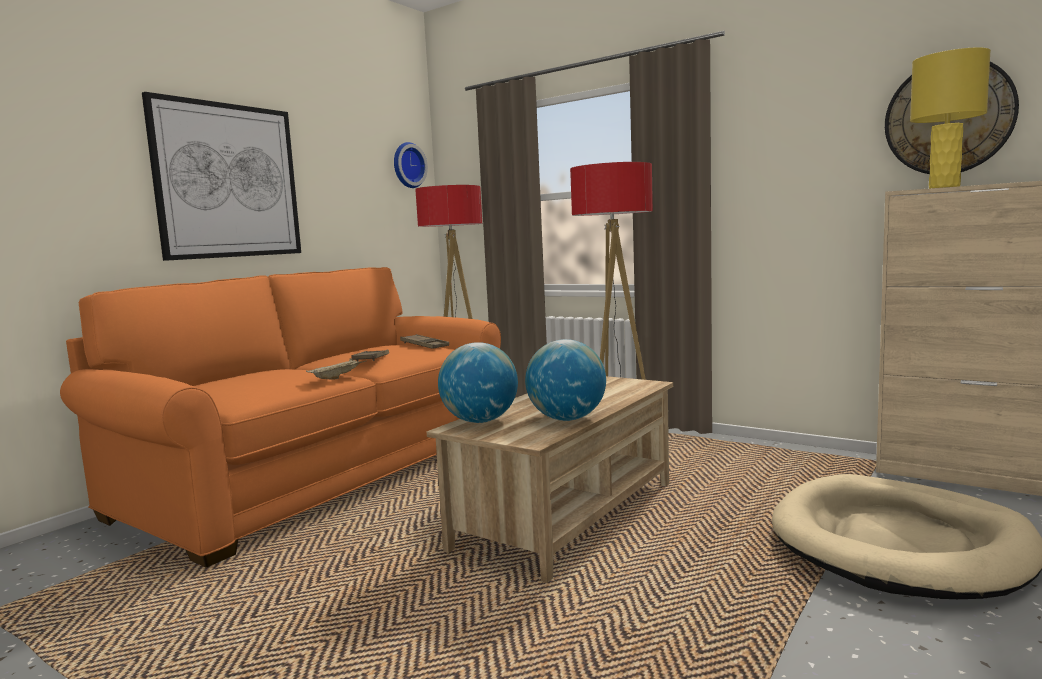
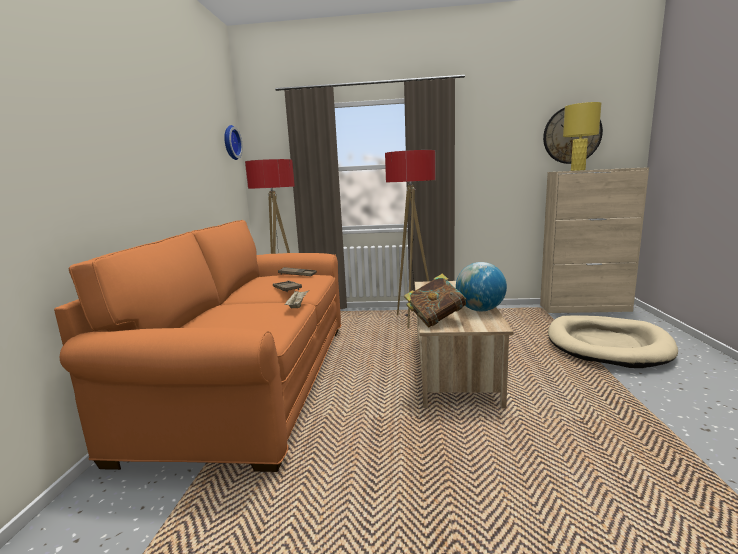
camera: 30 degrees left, 5 degrees up
picture [142,92,301,261] -> none
globe [438,342,518,423] -> book [404,274,467,327]

